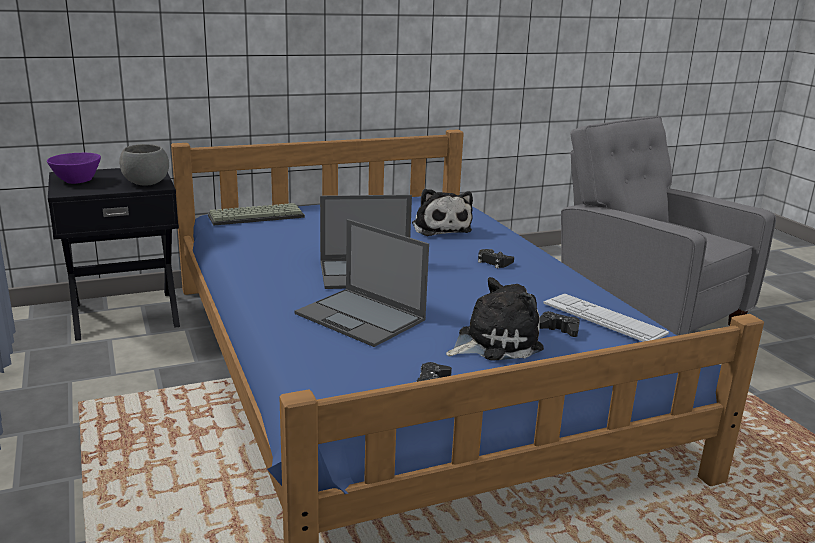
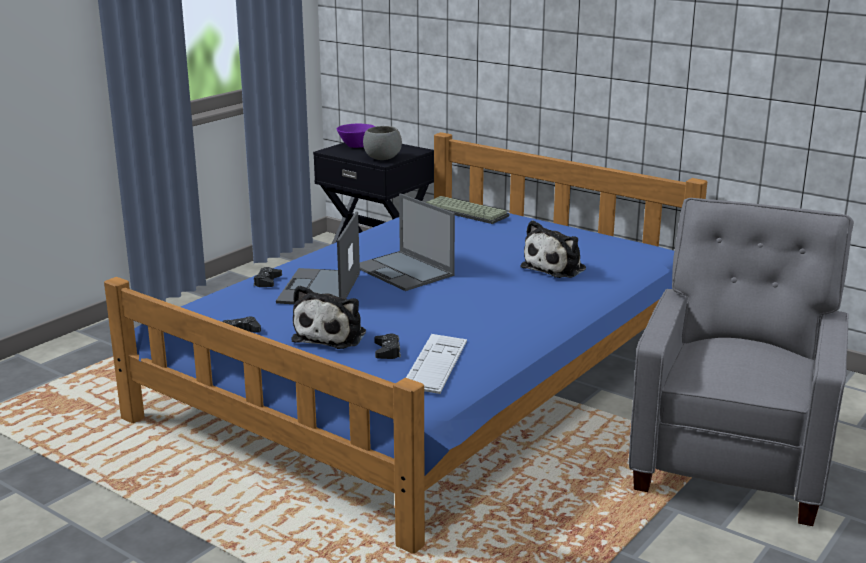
camera: 60 degrees right, 0 degrees up
plush toy [446,277,544,361] -> plush toy turned 75 degrees clockwise [291,285,366,349]
black game controller [478,249,514,268] -> black game controller moved to [254,267,282,287]

